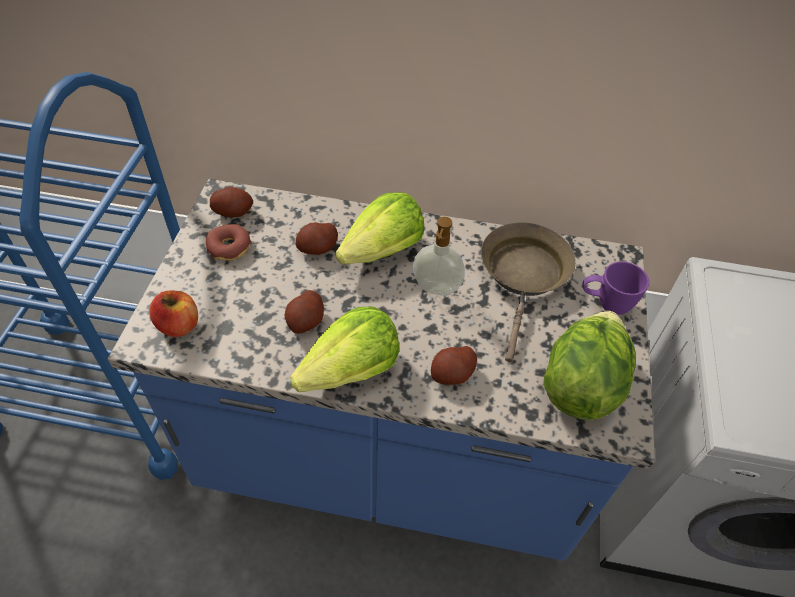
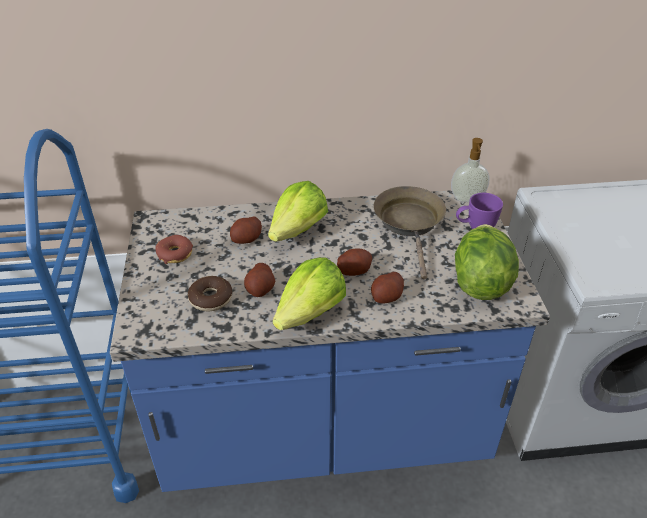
camera: 15 degrees left, 10 degrees down
apple [149,290,198,337] -> none
potato [210,187,253,217] -> potato moved to [337,248,372,276]
soap dispenser [413,217,465,296] -> soap dispenser moved to [451,138,490,202]
none -> donut [188,276,232,311]

